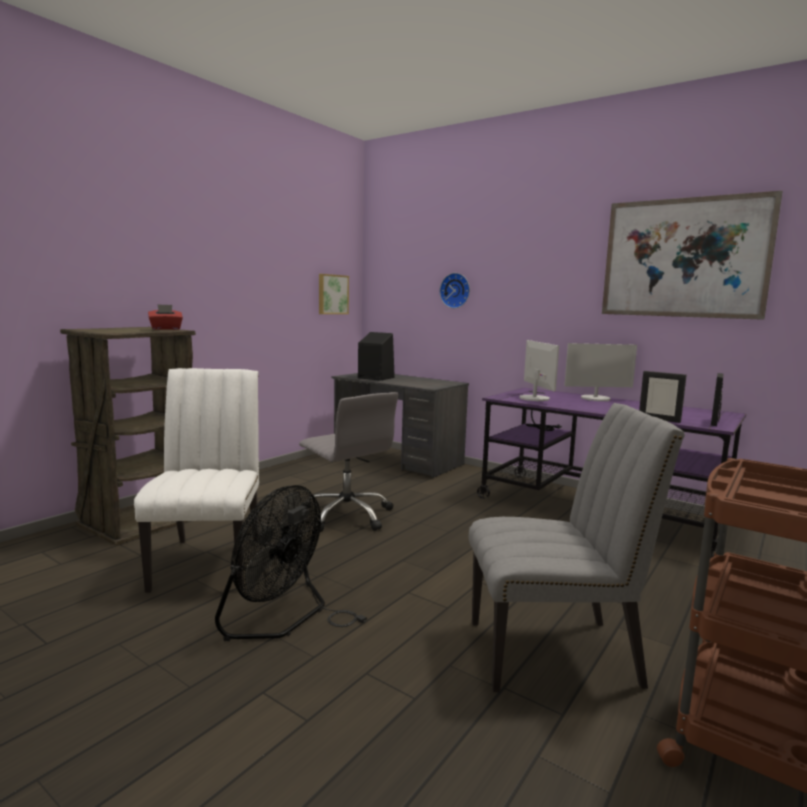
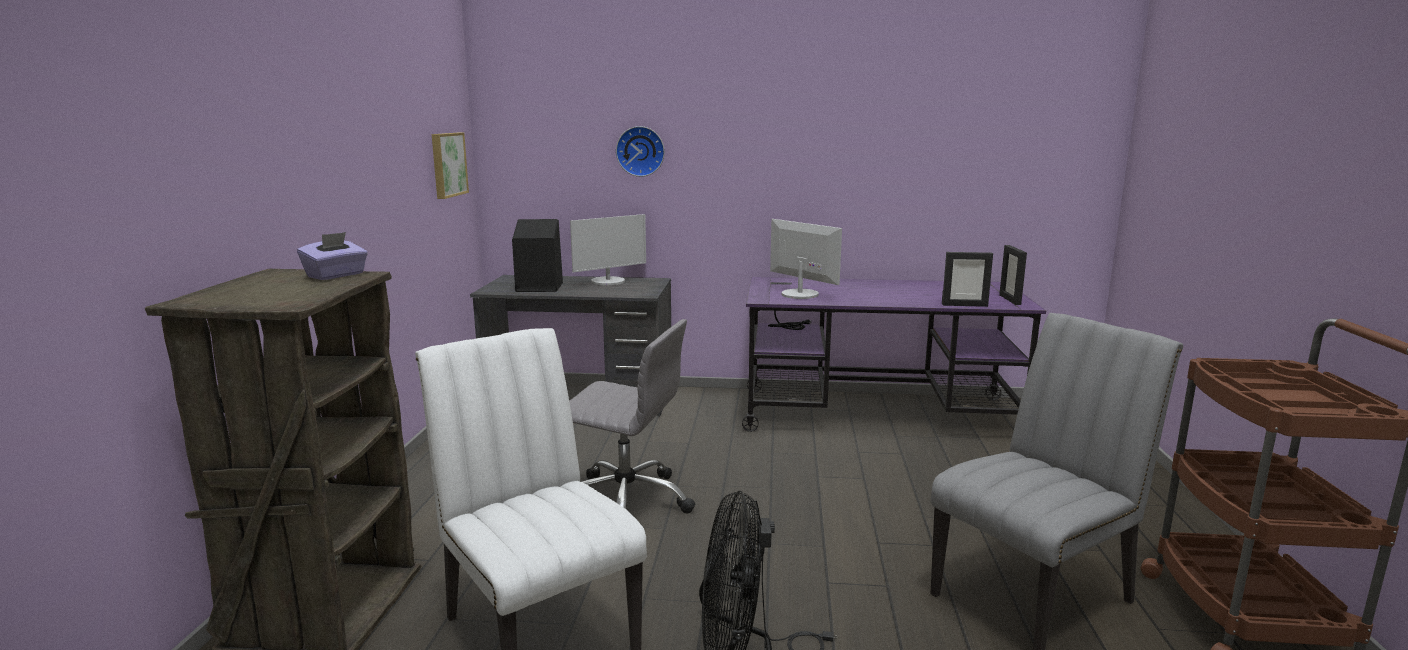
camera: 30 degrees left, 5 degrees up
red tissue box [148,304,183,330] -> purple tissue box [297,232,368,280]
monitor [564,343,637,401] -> monitor moved to [570,214,646,285]
picture [602,191,783,320] -> none

